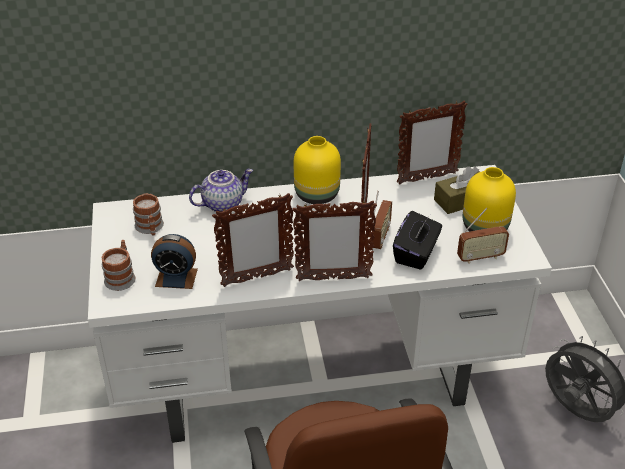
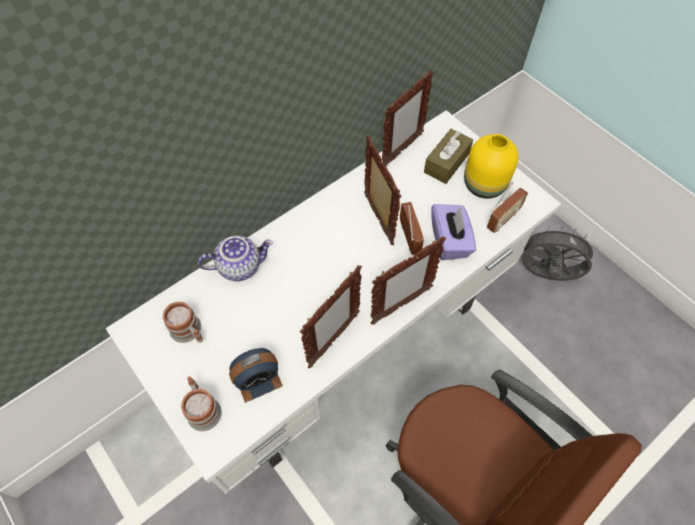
camera: 30 degrees left, 20 degrees up
teapot [189,169,253,212] -> teapot turned 45 degrees clockwise [198,235,273,281]
yellow vase [294,136,341,204] -> none
black tissue box [393,211,442,270] -> purple tissue box [431,204,476,260]

